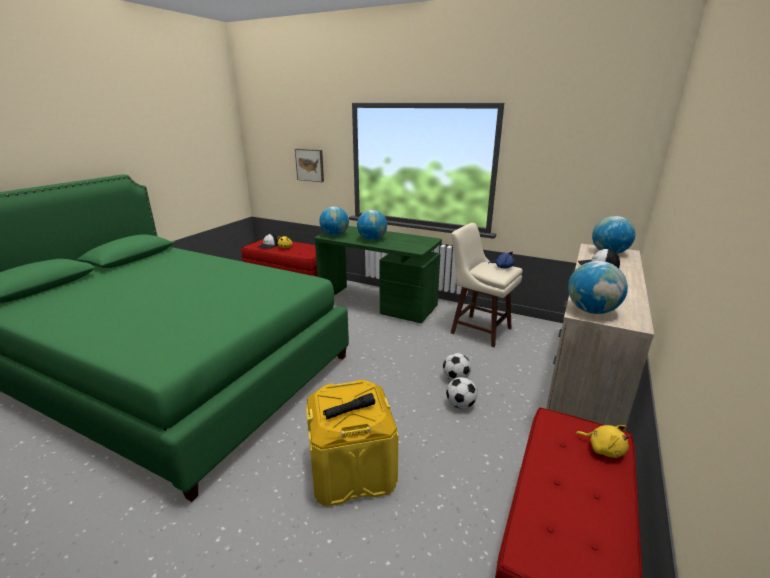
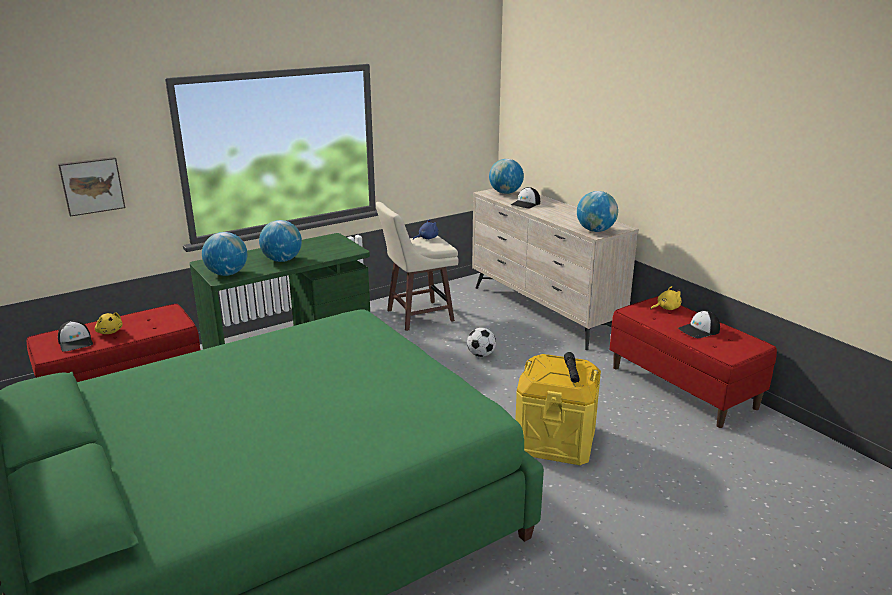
camera: 60 degrees left, 0 degrees up
football [446,377,478,409] -> none
none -> cap [678,310,720,338]

